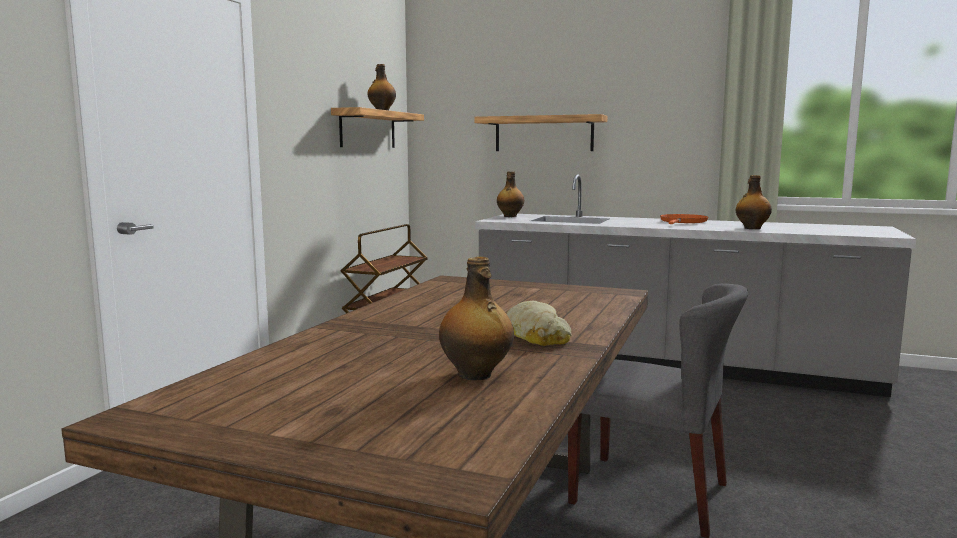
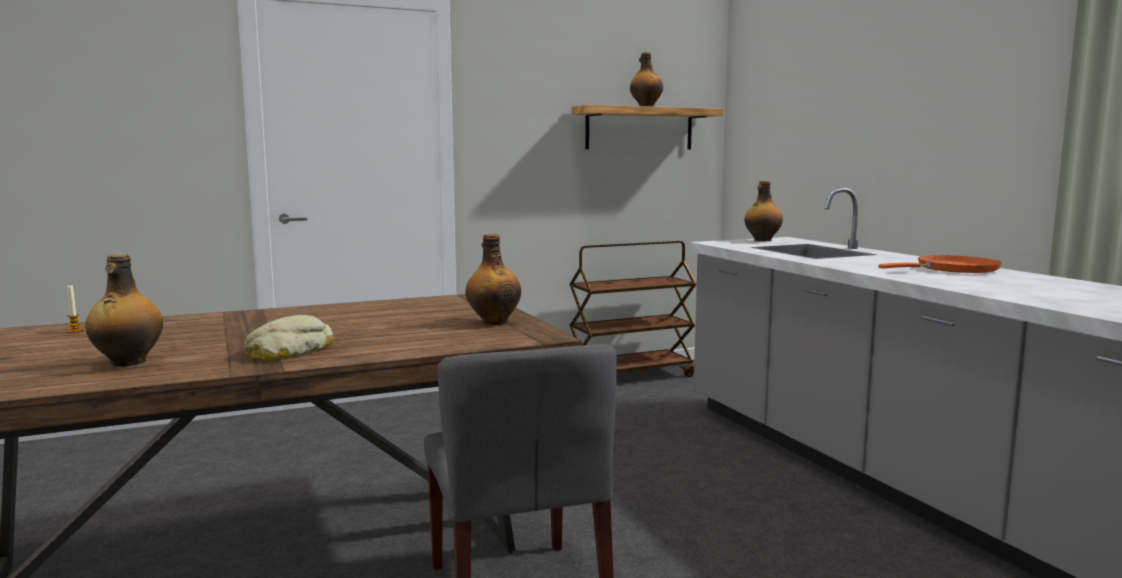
camera: 45 degrees right, 0 degrees up
shelf [475,114,608,151] -> none
bottle [736,175,772,229] -> bottle moved to [465,234,521,325]
none -> candle [65,285,84,333]

